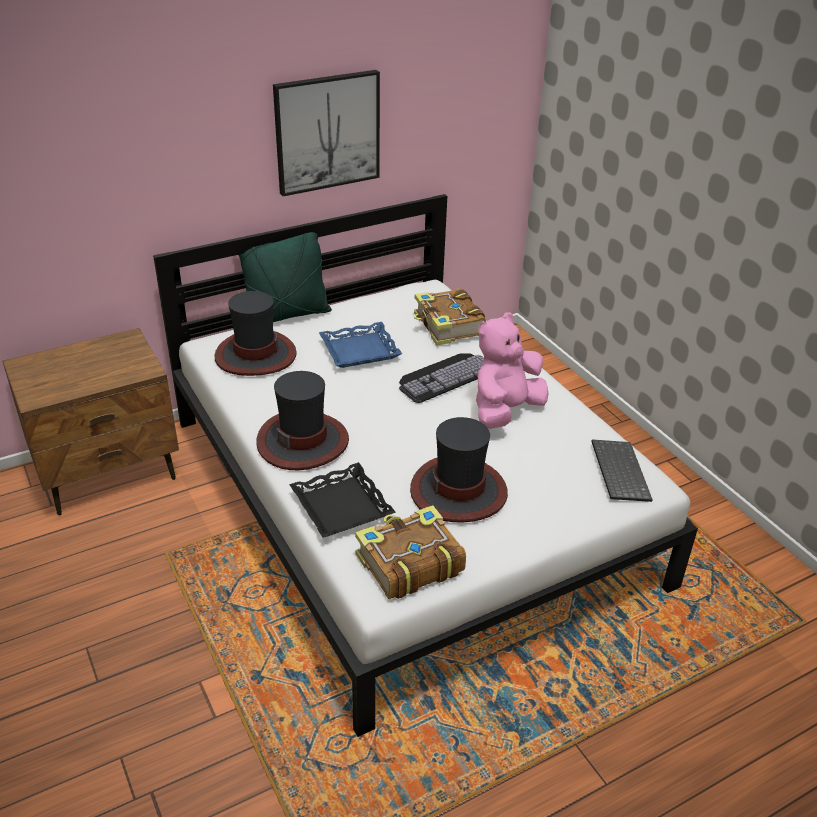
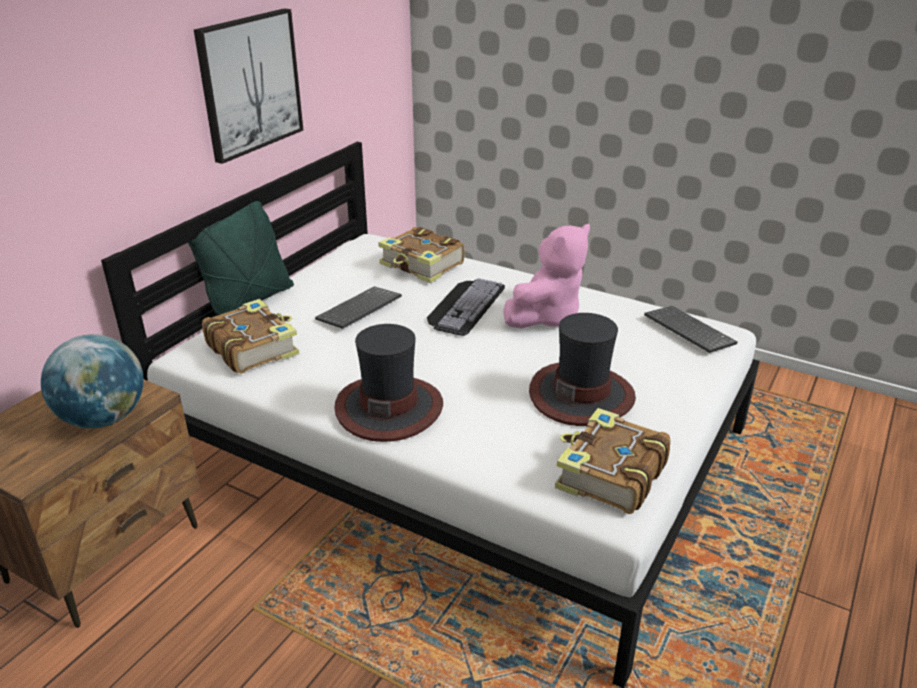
camera: 30 degrees left, 5 degrees down
hat [214,291,297,376] -> book [202,299,299,374]
black tray [289,462,396,538] -> none
blue tray [319,322,402,368] -> keyboard [315,286,402,329]
pink plush toy [476,312,548,429] -> pink plush toy turned 150 degrees counterclockwise [503,224,590,329]
none -> globe [41,334,144,428]

